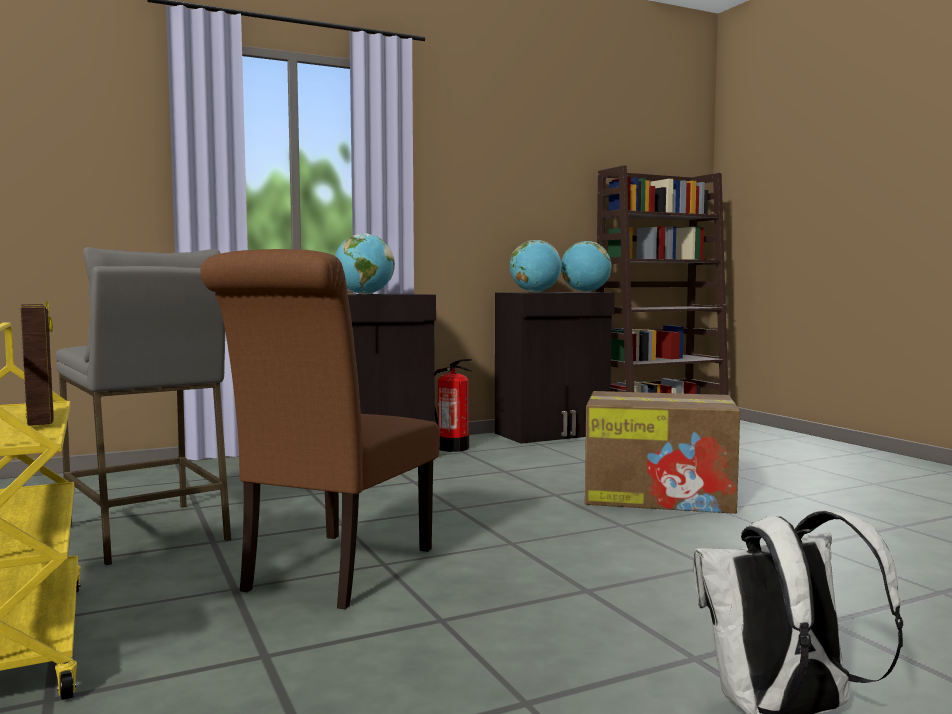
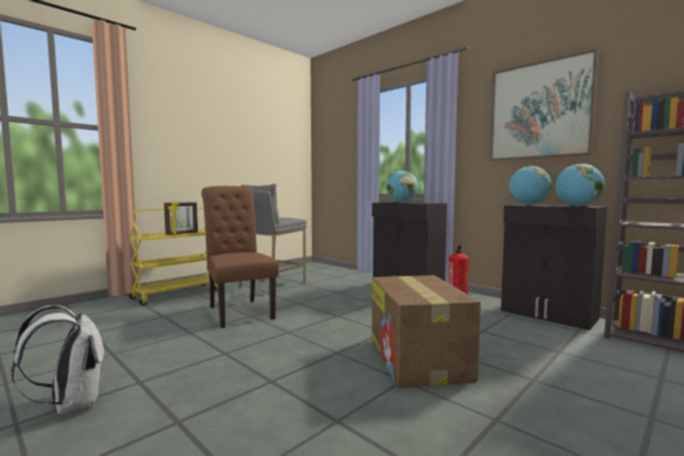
camera: 70 degrees right, 0 degrees up
brown chair [200,249,440,609] -> brown chair turned 60 degrees clockwise [202,186,279,328]
none -> picture [490,49,599,161]

